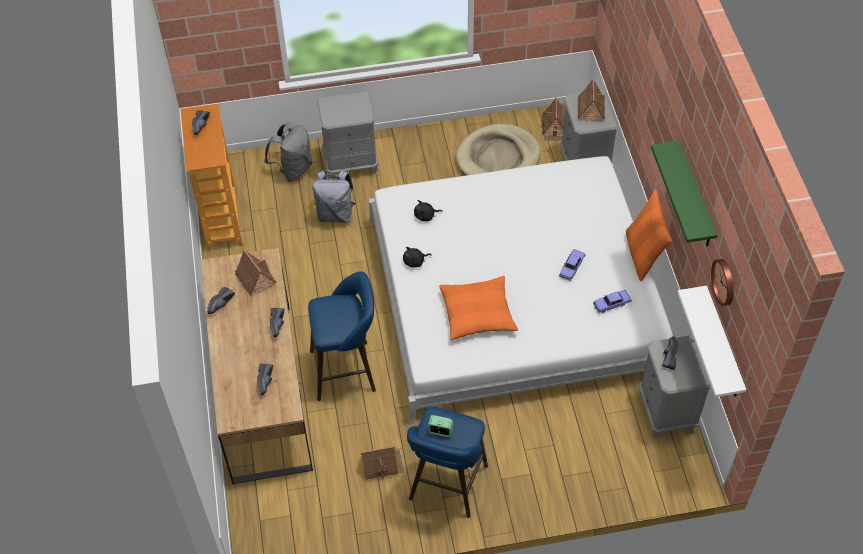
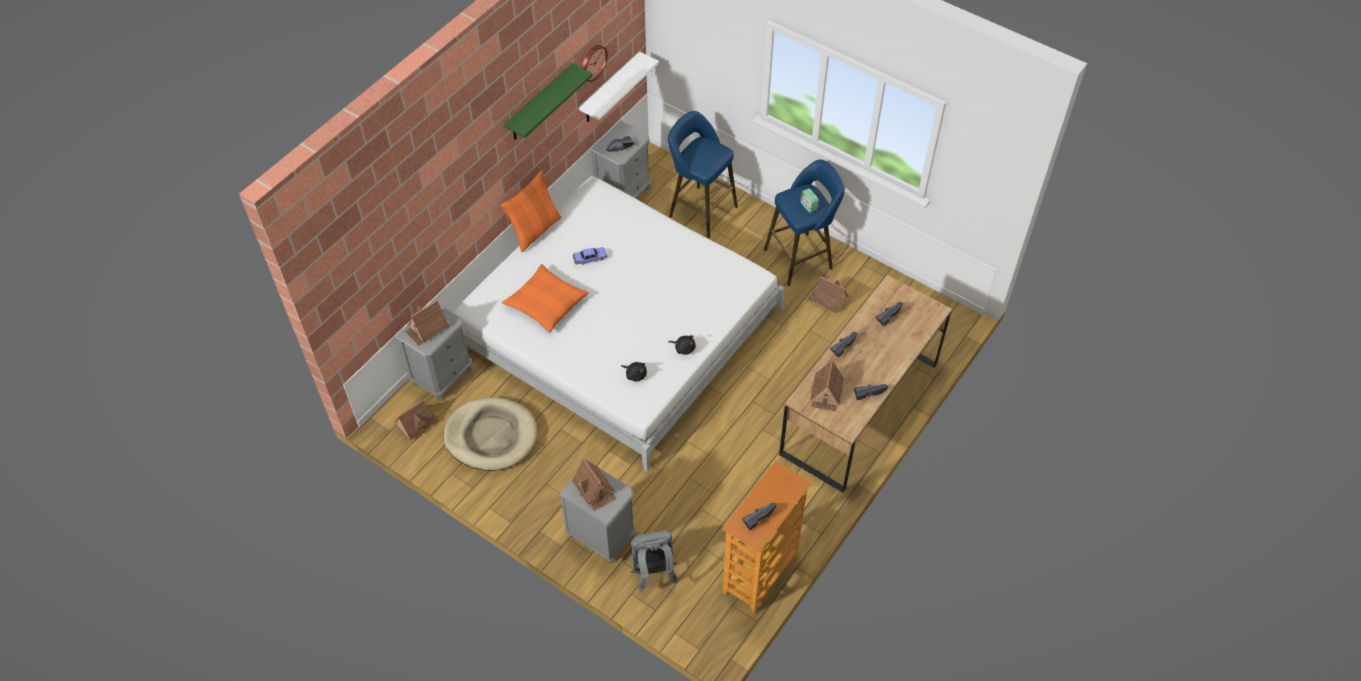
camera: 135 degrees left, 0 degrees up
blue stool [308,272,376,401] -> blue stool moved to [668,111,738,238]
grey backpack [312,170,356,223] -> none
orange pillow [439,276,518,340] -> orange pillow moved to [502,264,589,333]
toy car [593,290,632,313] -> none
none -> toy house [572,458,617,511]

